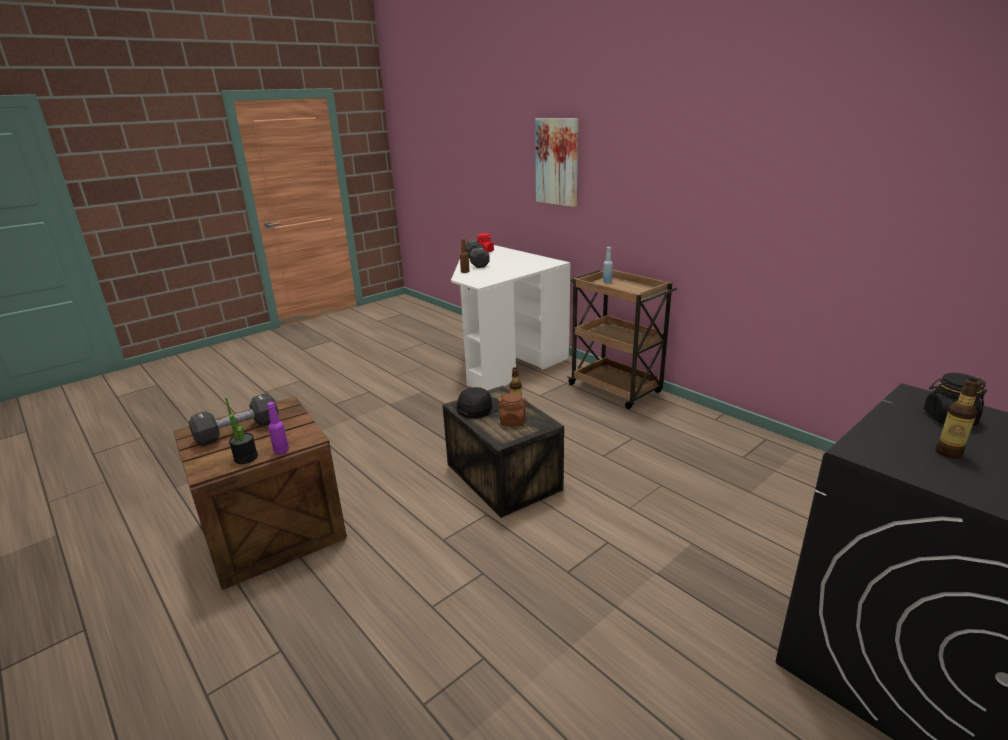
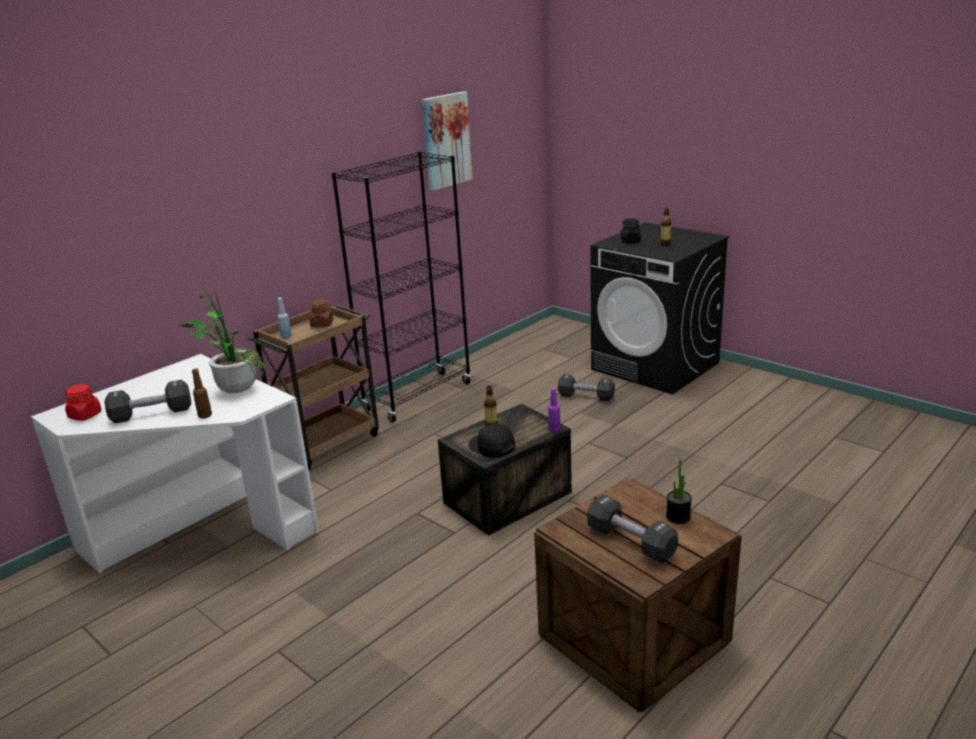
camera: 95 degrees left, 0 degrees up
purple bottle [267,402,289,455] -> purple bottle moved to [548,388,561,432]
brown jar [497,393,528,426] -> brown jar moved to [309,299,333,327]
picture [535,118,578,207] -> picture moved to [422,91,473,191]
none -> potted plant [179,286,266,394]
none -> black bookcase [331,151,471,423]
none -> black dumbbell [558,374,615,401]

